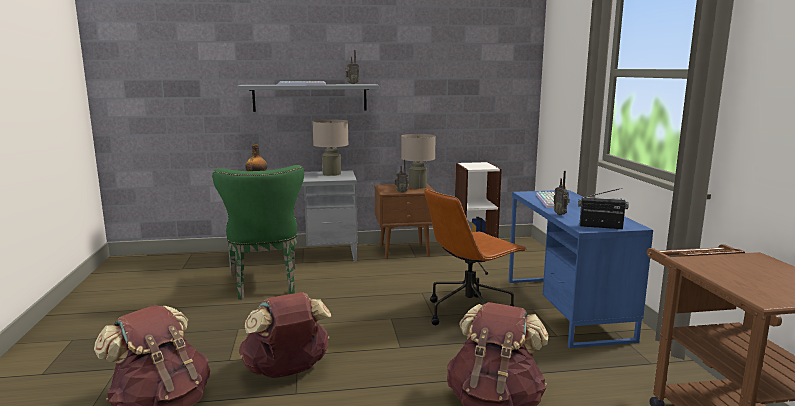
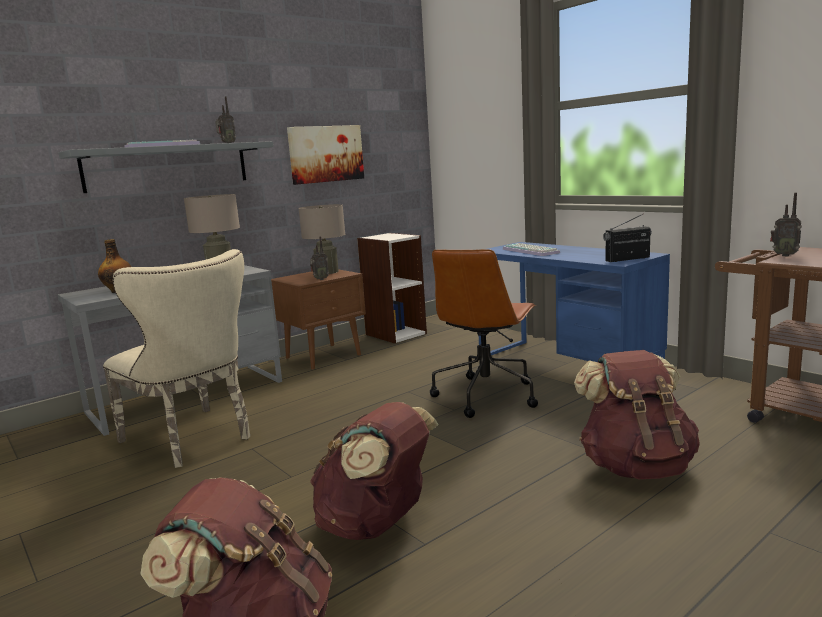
camera: 30 degrees left, 0 degrees up
green chair [212,165,304,299] -> beige chair [103,249,250,468]
radio [554,171,570,215] -> radio moved to [770,192,802,256]
none -> picture [287,125,364,185]

